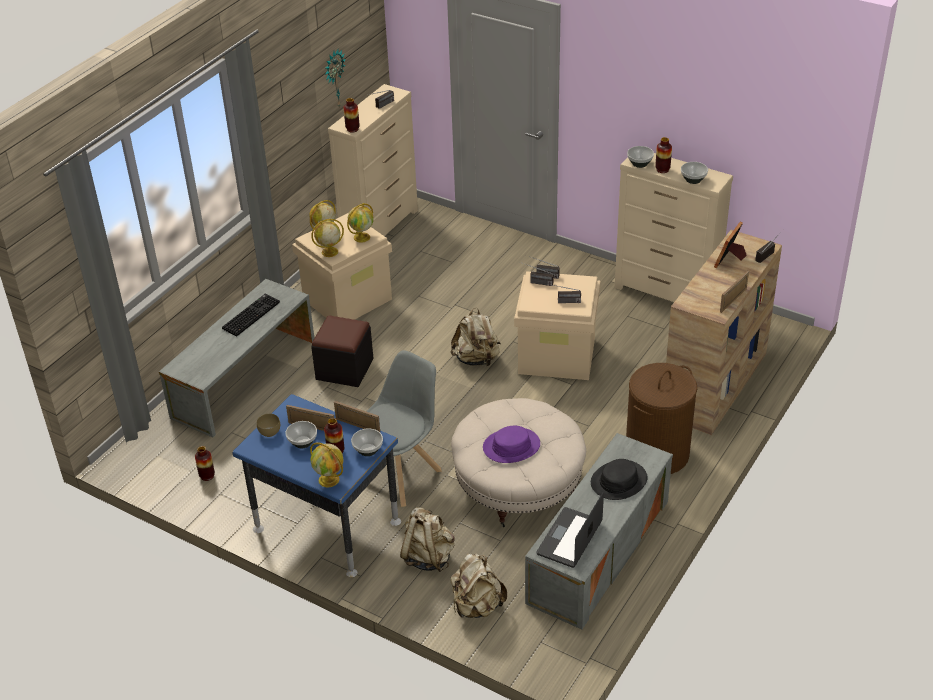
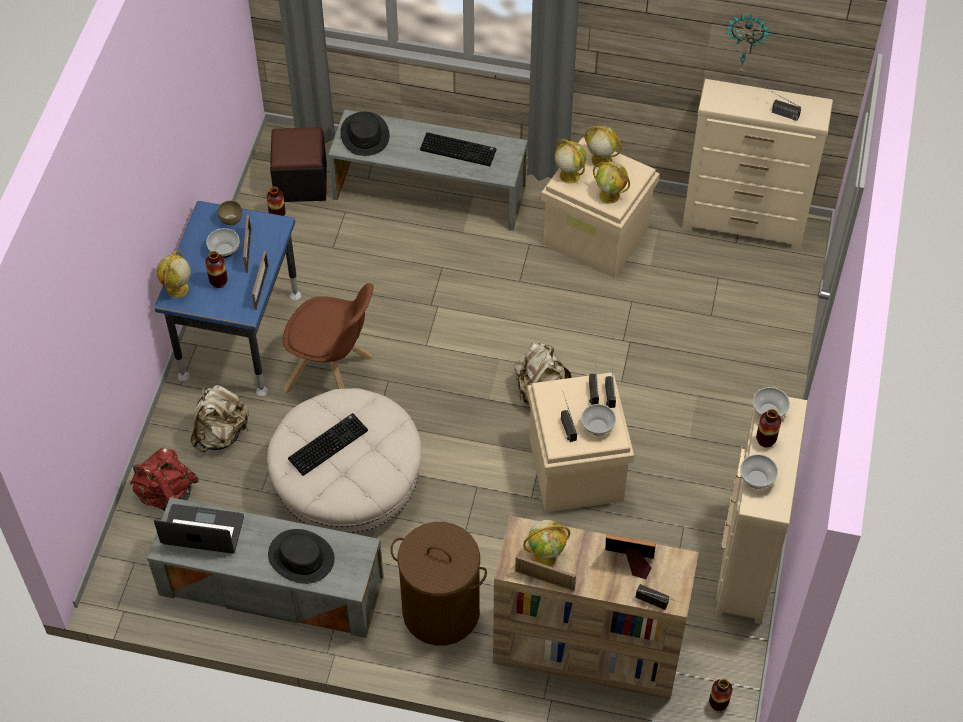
camera: 70 degrees right, 15 degrees up
black ottoman [311,315,374,387] -> black ottoman moved to [270,127,327,202]
vase [344,98,360,133] -> vase moved to [709,679,732,711]
bowl [351,429,383,456] -> bowl moved to [581,404,616,435]
grey chair [366,350,442,507] -> brown chair [282,283,373,393]
beige backpack [450,553,507,618] -> red backpack [130,447,199,511]
purple hat [483,426,540,463] -> keyboard [288,413,368,476]
none -> black hat [340,112,389,156]
none -> globe [523,520,570,566]

